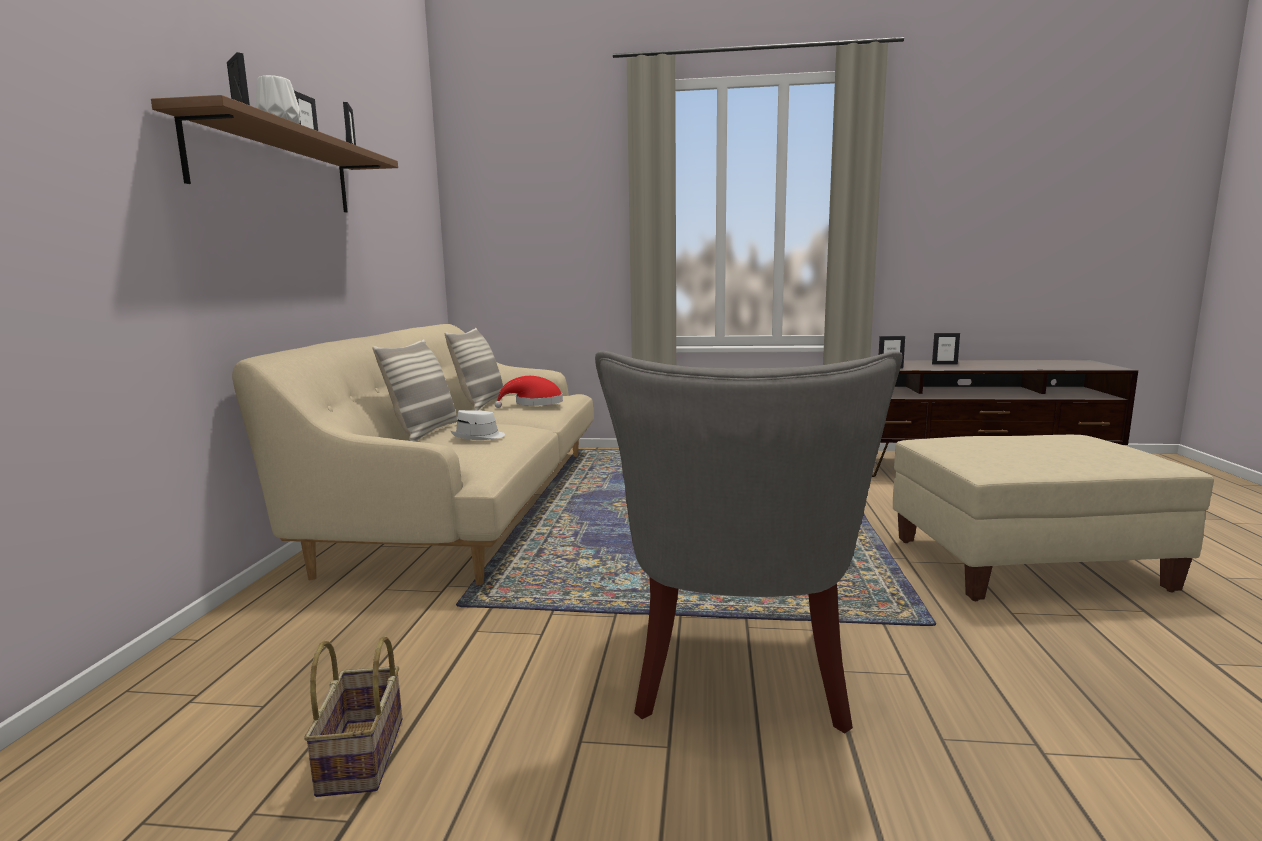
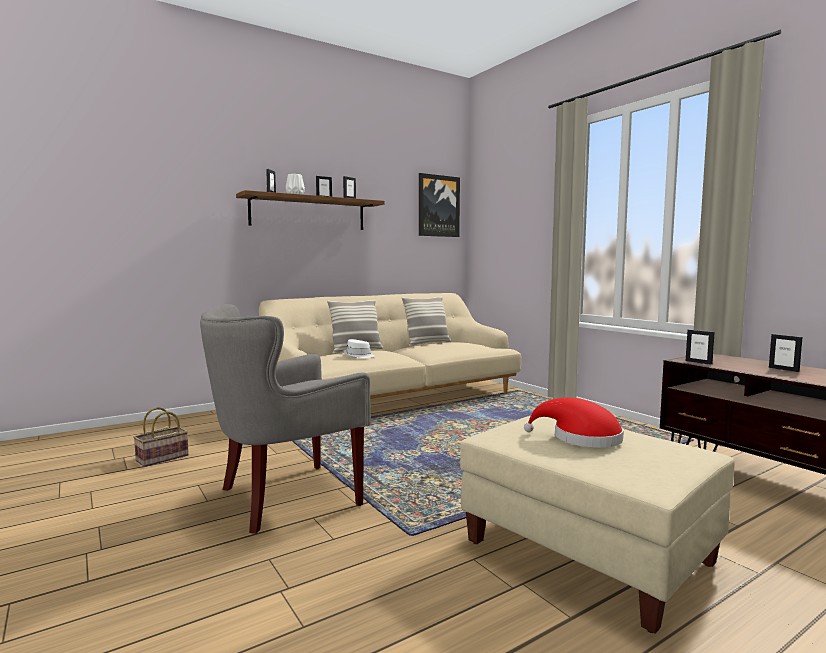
camera: 50 degrees right, 5 degrees down
red hat [494,376,563,408] -> red hat moved to [524,398,624,448]
none -> picture [419,173,460,237]

